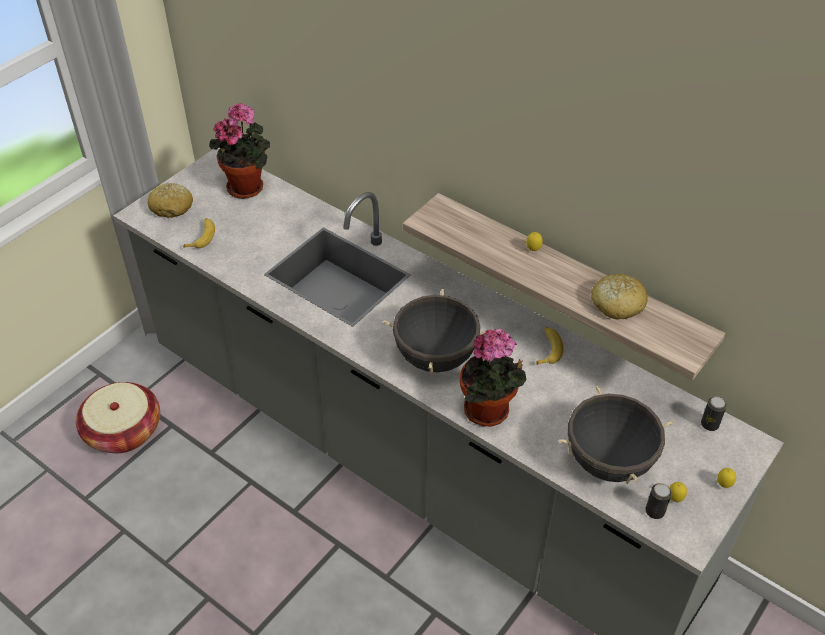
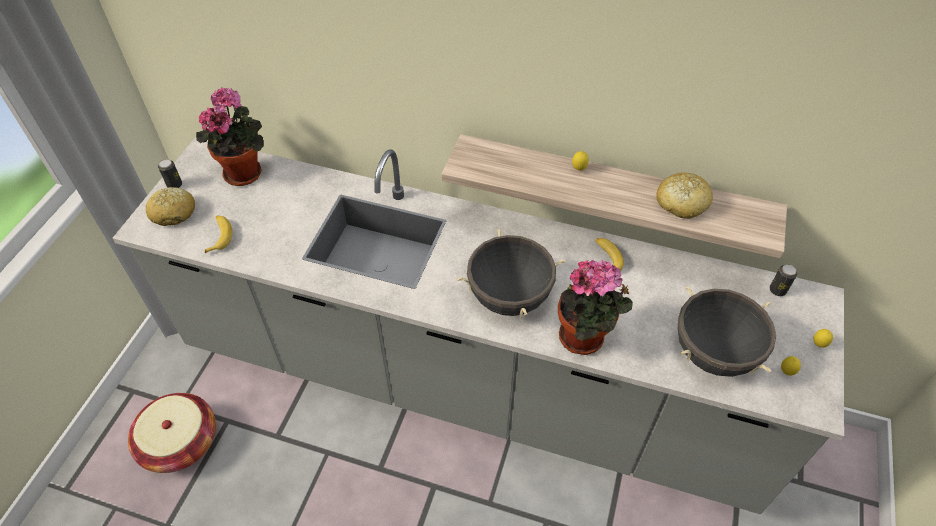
camera: 20 degrees left, 5 degrees up
can [645,483,672,519] -> can moved to [158,159,182,188]

